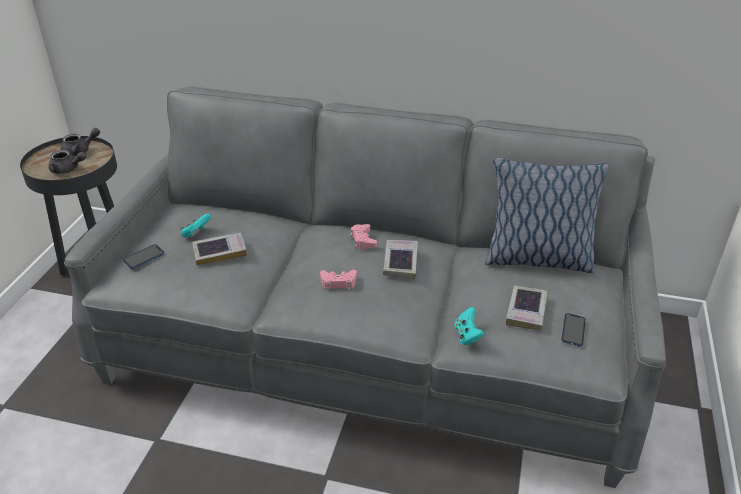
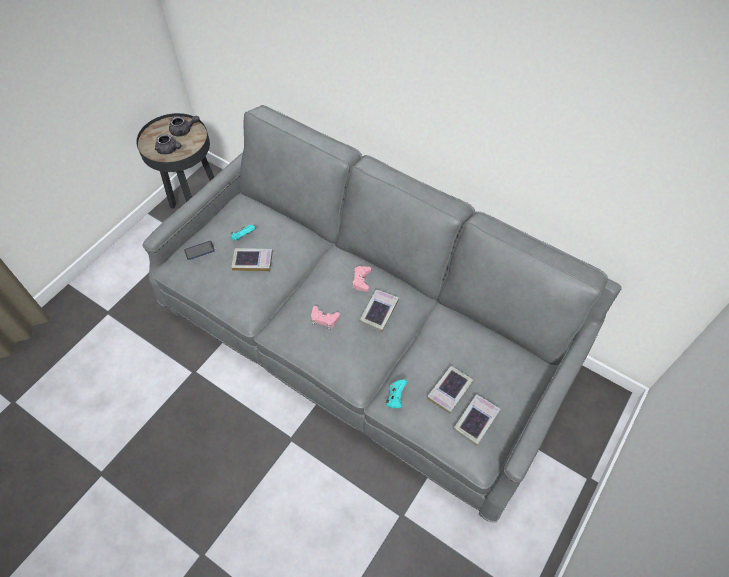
camera: 20 degrees right, 20 degrees up
pillow [485,158,609,274] -> none
phone [561,313,586,347] -> book [453,394,500,446]

